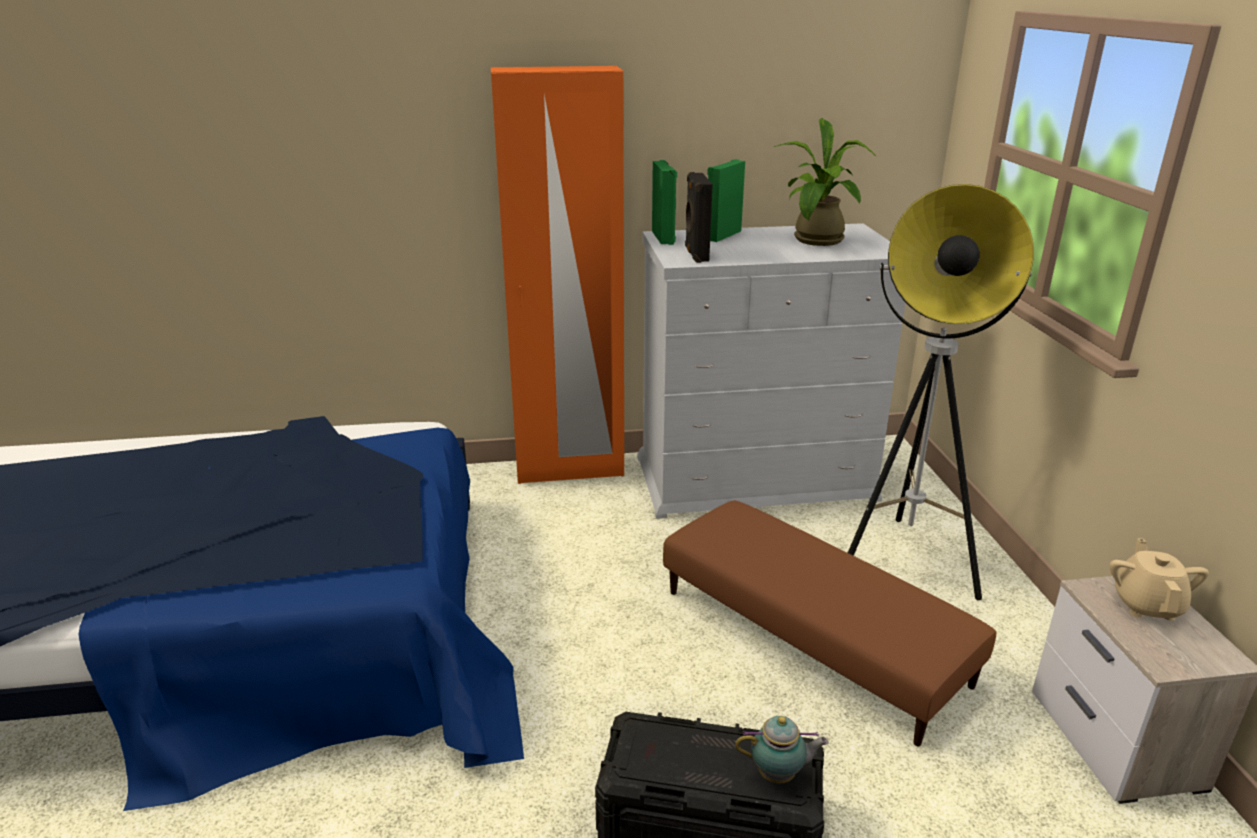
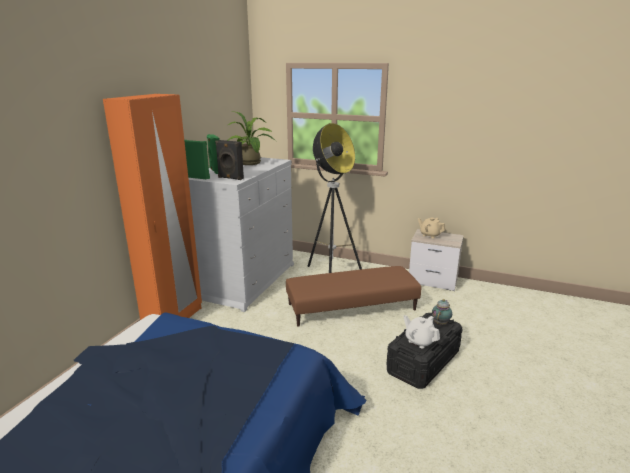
camera: 60 degrees left, 5 degrees down
none -> white teapot [403,315,440,348]

